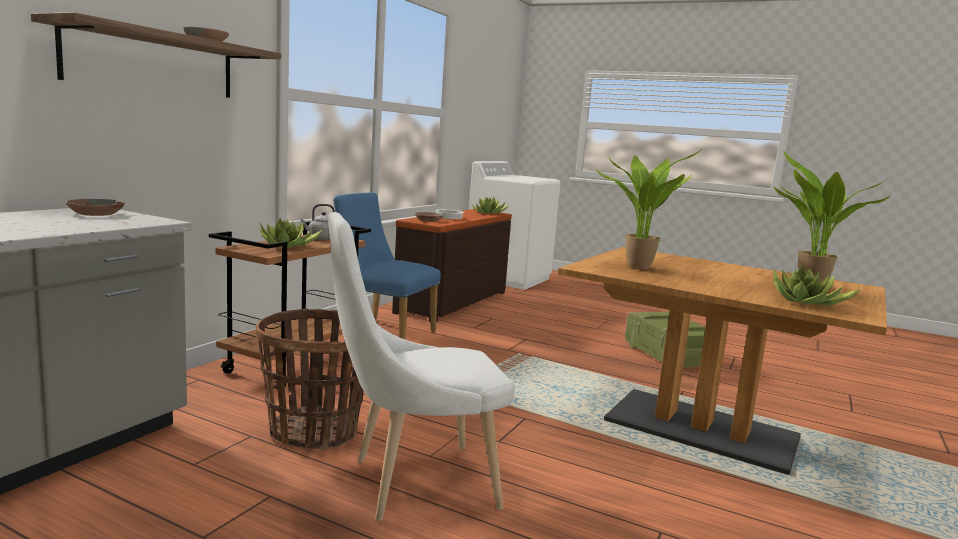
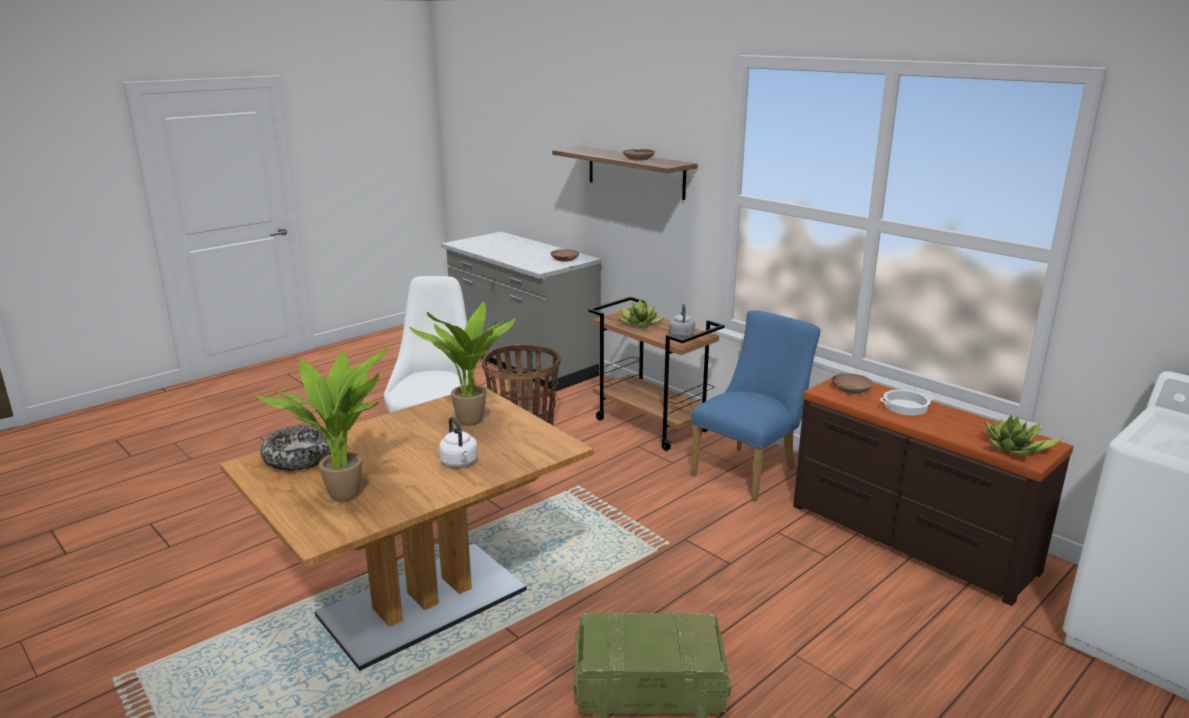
camera: 110 degrees right, 10 degrees up
potted plant [773,265,862,306] -> bowl [261,425,333,471]
none -> white kettle [439,417,478,467]

